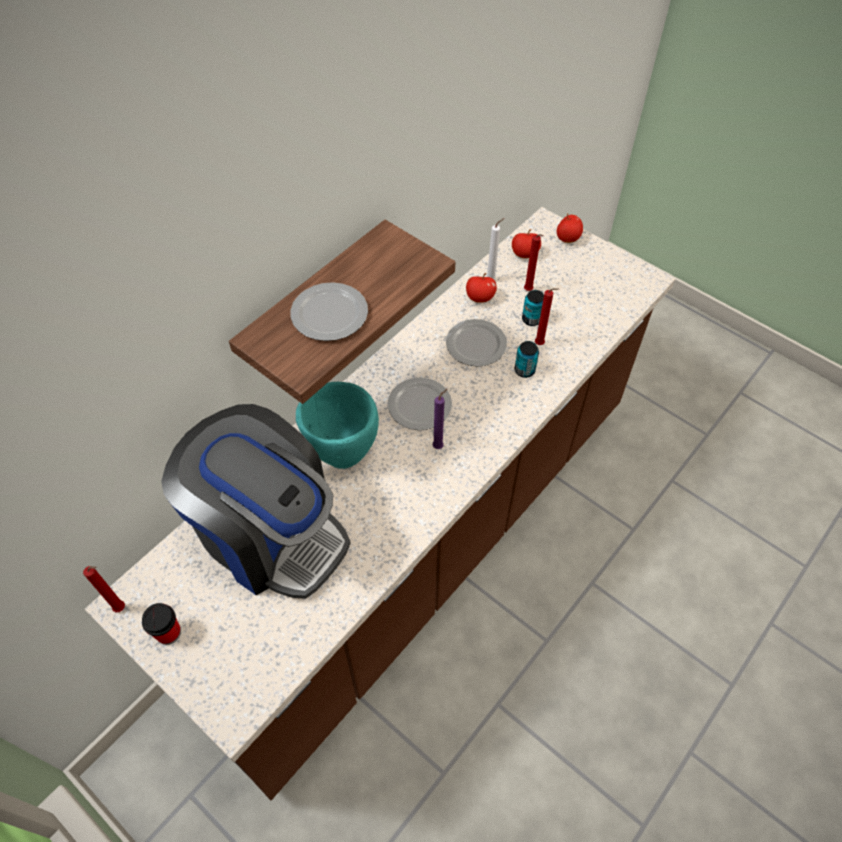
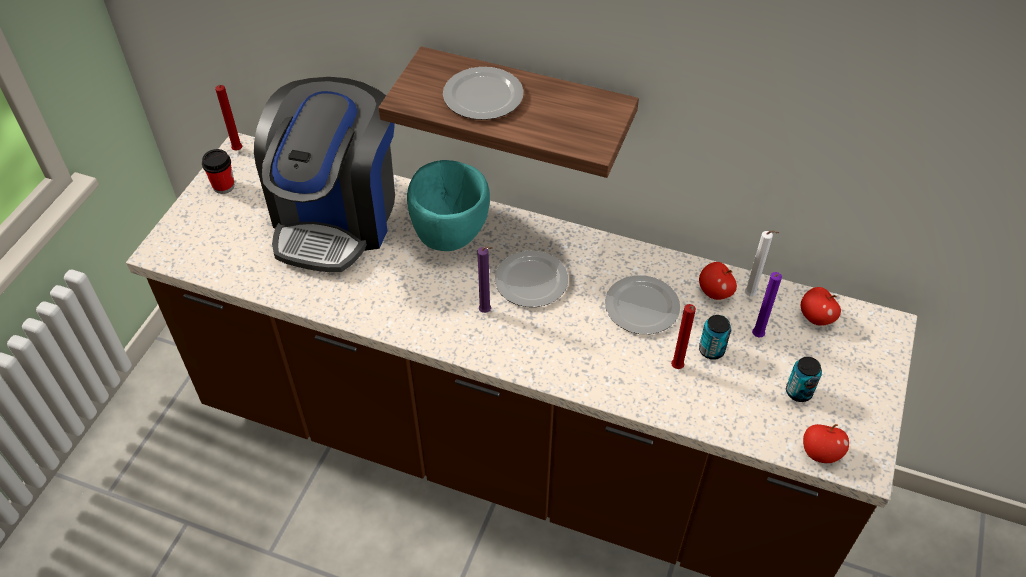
camera: 70 degrees right, 5 degrees down
can [514,341,539,378] -> can moved to [786,357,822,402]
red candle [524,234,544,291] -> purple candle [752,272,782,338]
apple [557,213,583,243] -> apple moved to [803,424,849,463]

